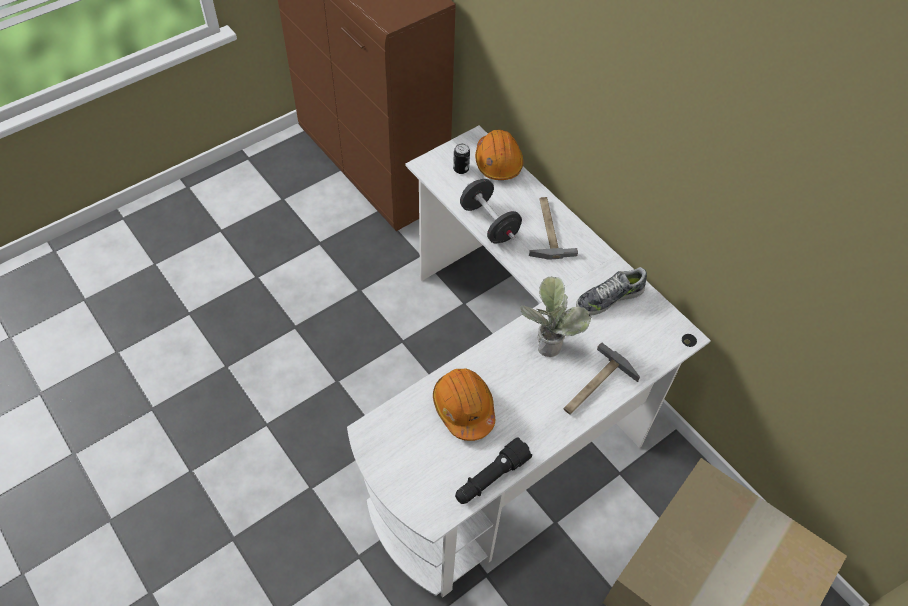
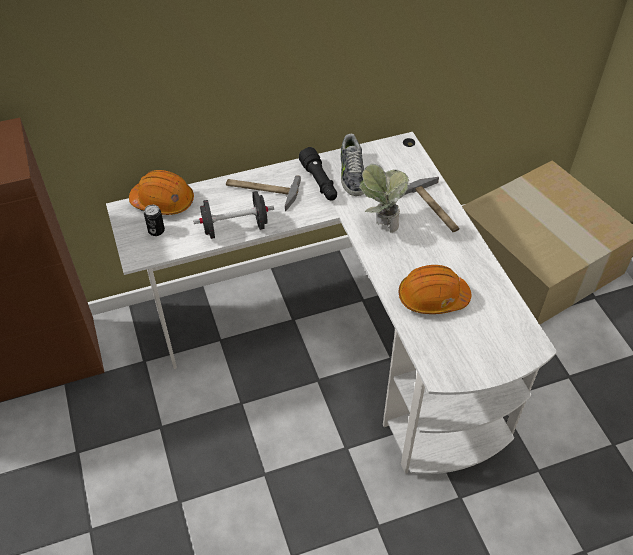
camera: 70 degrees left, 5 degrees down
black flashlight [455,437,532,504] -> black flashlight moved to [299,147,337,201]

